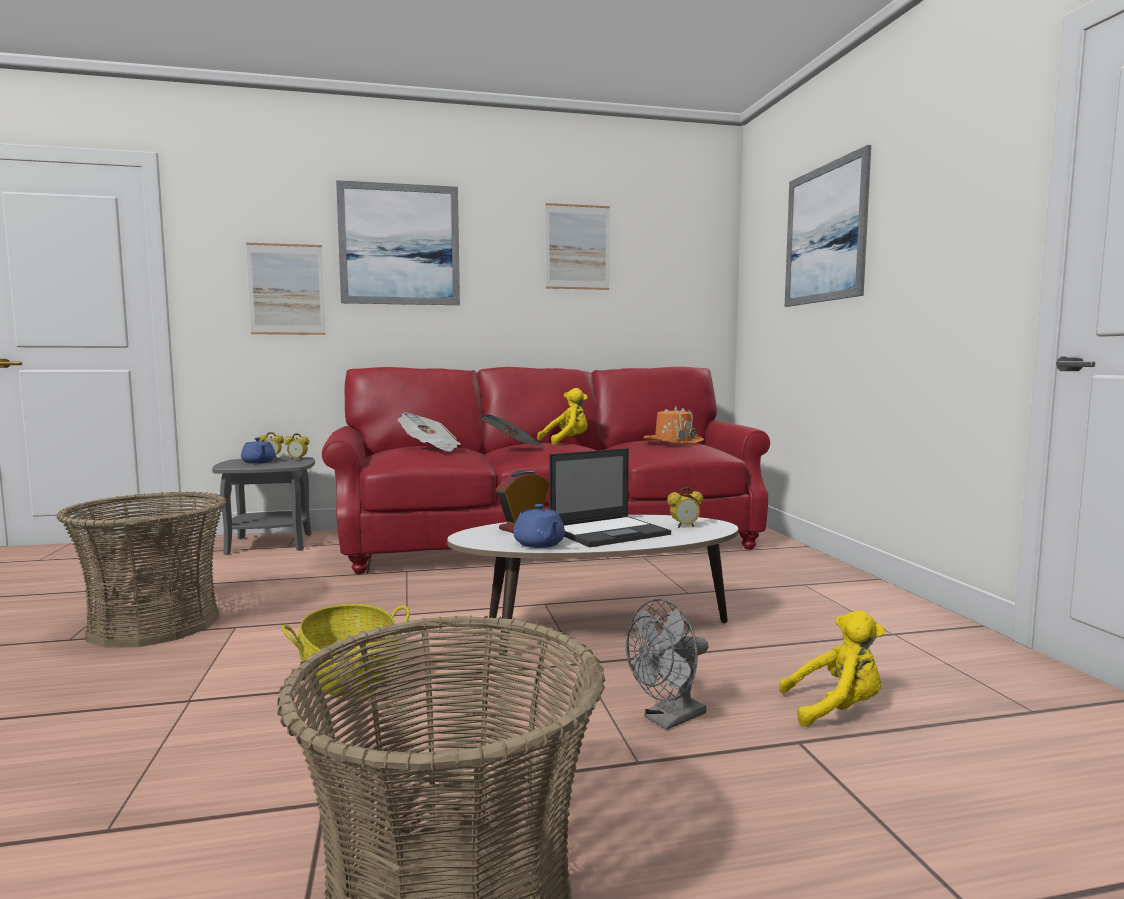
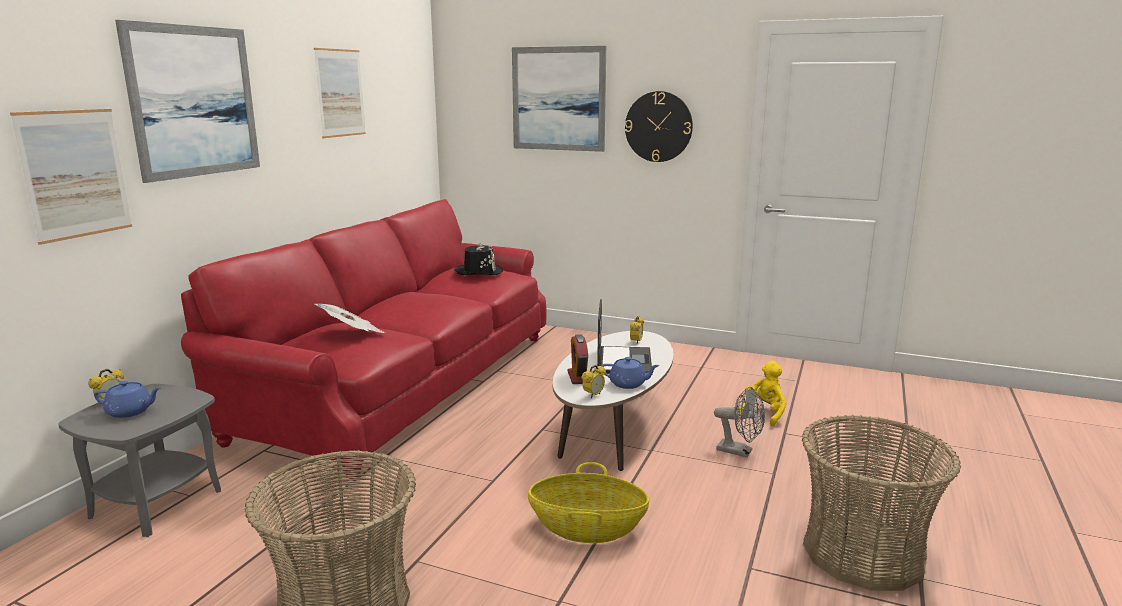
camera: 55 degrees left, 10 degrees up
alarm clock [285,433,309,460] -> alarm clock moved to [582,365,606,398]
newspaper [481,414,544,446] -> none
yellow plush toy [537,388,588,445] -> none
grey fan [626,599,709,730] -> grey fan turned 60 degrees counterclockwise [714,387,765,458]
orange hat [643,406,704,444] -> black hat [454,242,503,275]
none -> wall clock [625,91,693,162]

